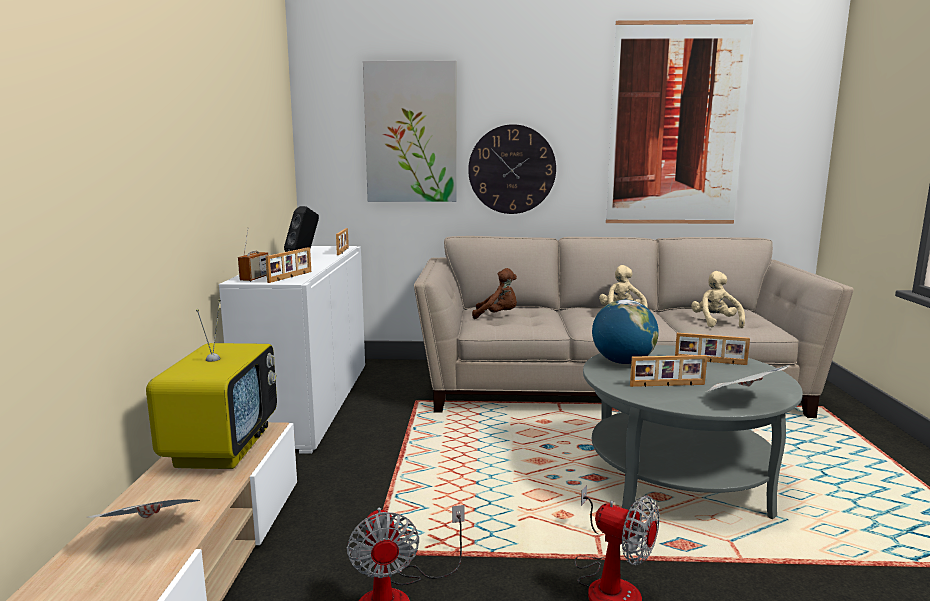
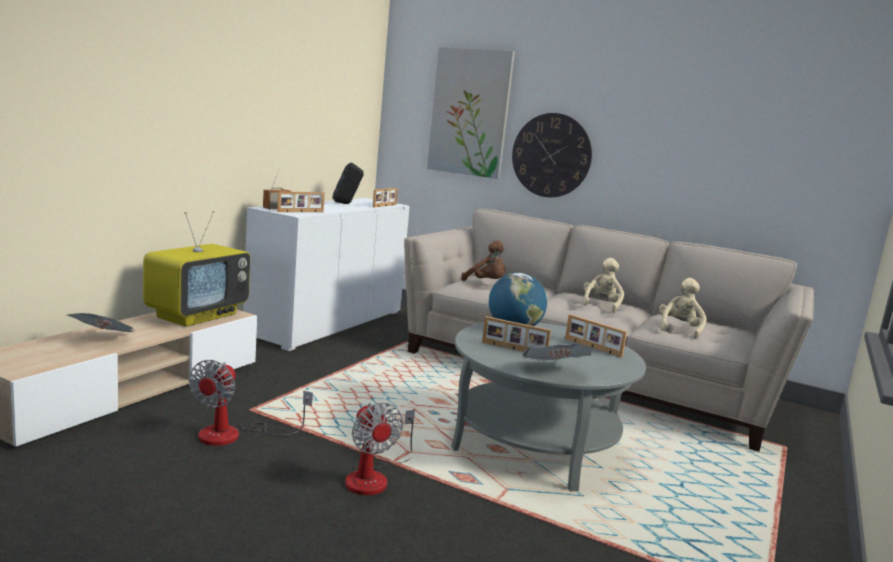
camera: 25 degrees right, 0 degrees up
picture [606,20,753,224] -> none

